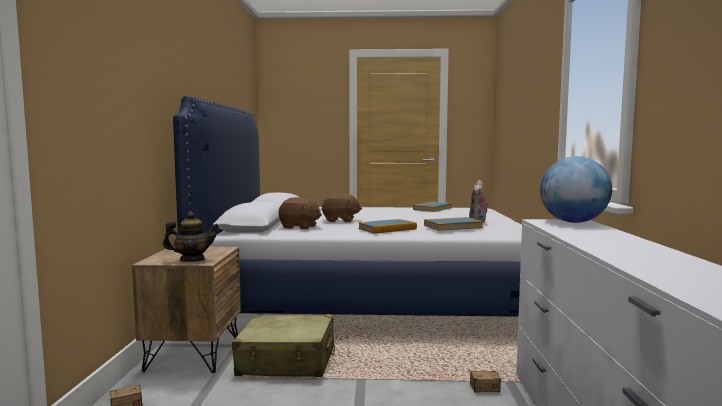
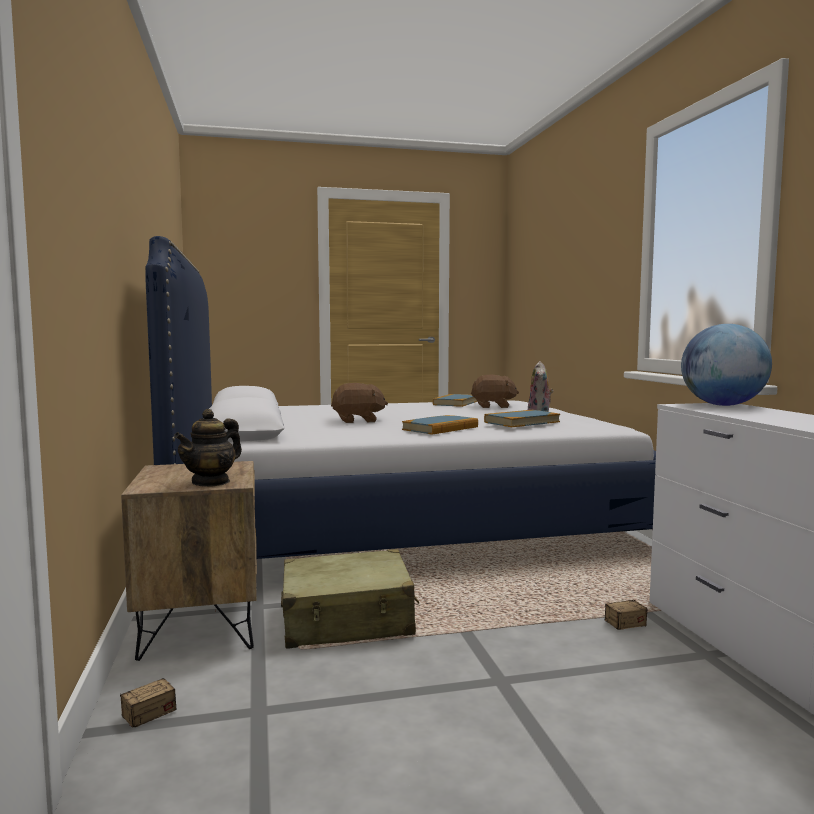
camera: 15 degrees left, 0 degrees up
teapot [163,212,219,262] -> teapot turned 150 degrees clockwise [174,409,242,487]
brown plush toy [279,197,322,229] -> brown plush toy moved to [471,375,519,408]

